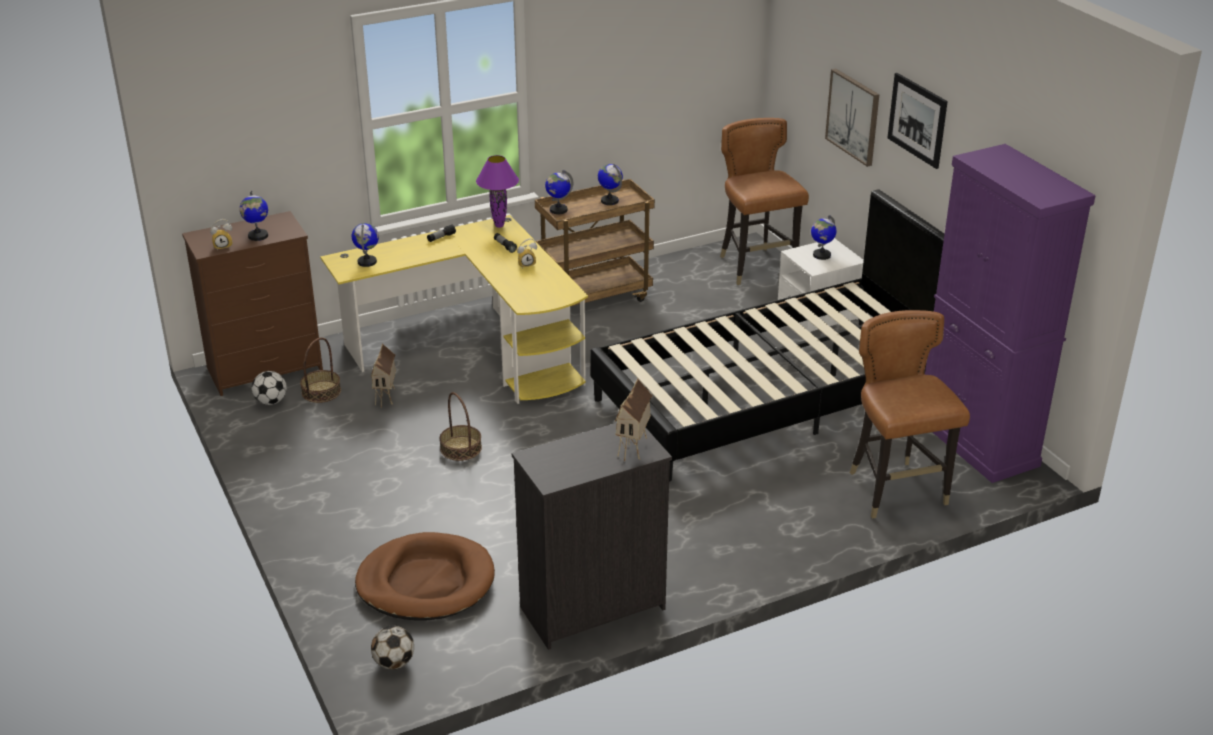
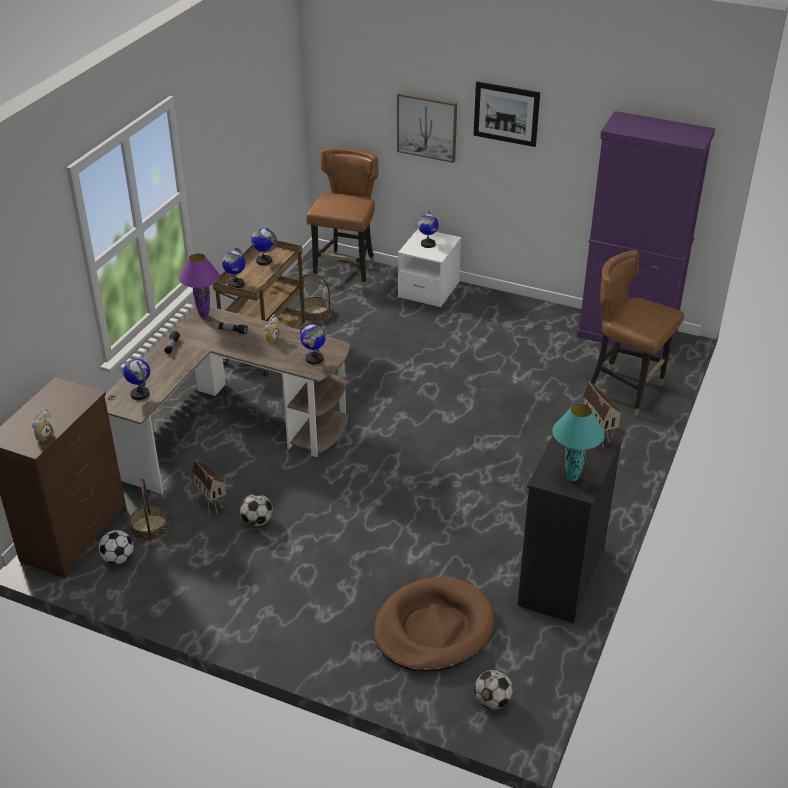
camera: 40 degrees left, 5 degrees up
globe [239,191,268,241] -> globe moved to [300,322,326,364]
yellow desk [320,215,588,404] -> brown desk [105,307,350,494]
basket [440,392,482,461] -> basket moved to [300,273,331,322]
black bed [590,189,944,482] -> none
brown chair [720,118,809,285] -> brown chair turned 75 degrees clockwise [306,148,379,289]
none -> football [240,493,273,527]
none -> turquoise table lamp [552,404,605,481]

